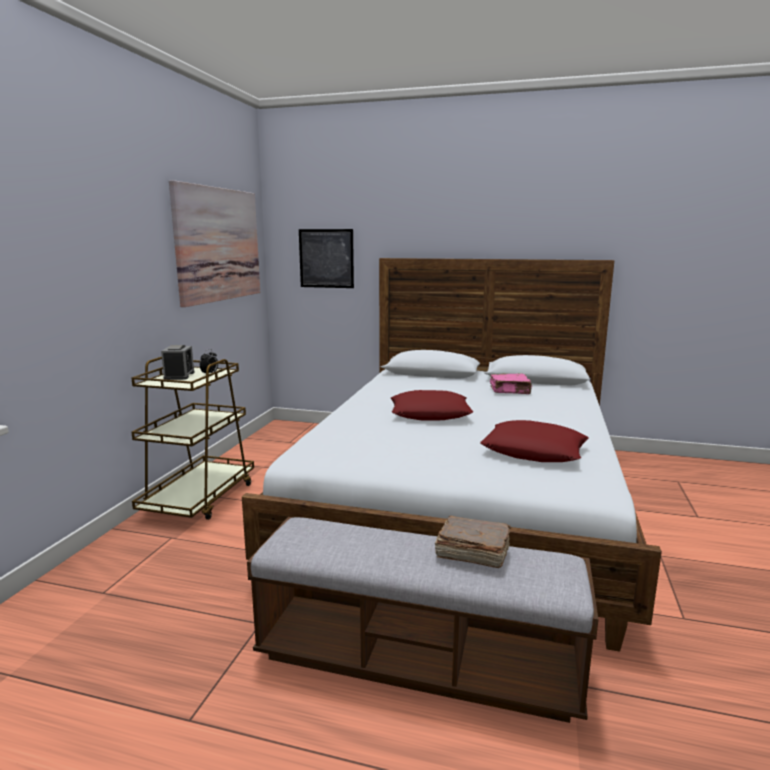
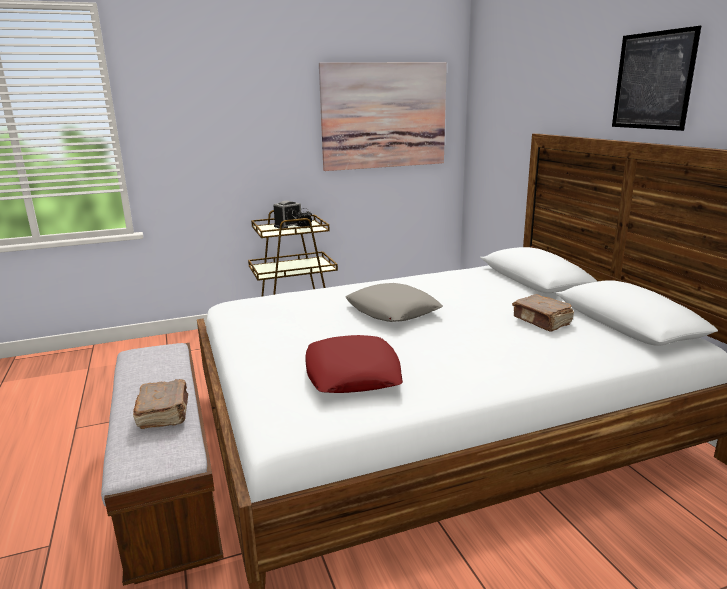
camera: 55 degrees right, 5 degrees up
picture [299,229,354,288] -> picture moved to [612,26,701,131]
red pillow [391,390,474,421] -> grey pillow [345,283,443,322]
pink book [490,373,532,394] -> brown book [512,294,574,332]

